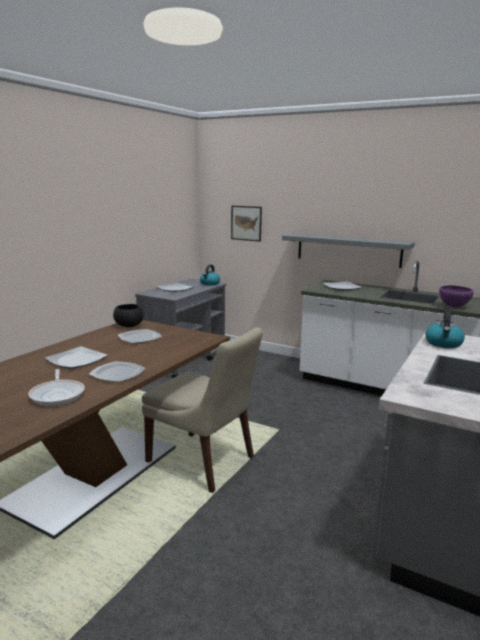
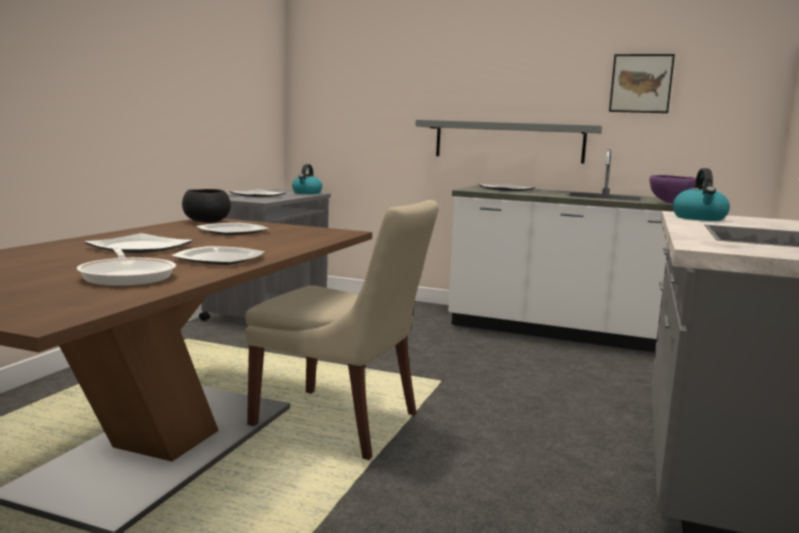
camera: 10 degrees left, 5 degrees down
picture [231,206,262,242] -> picture moved to [609,54,675,113]

